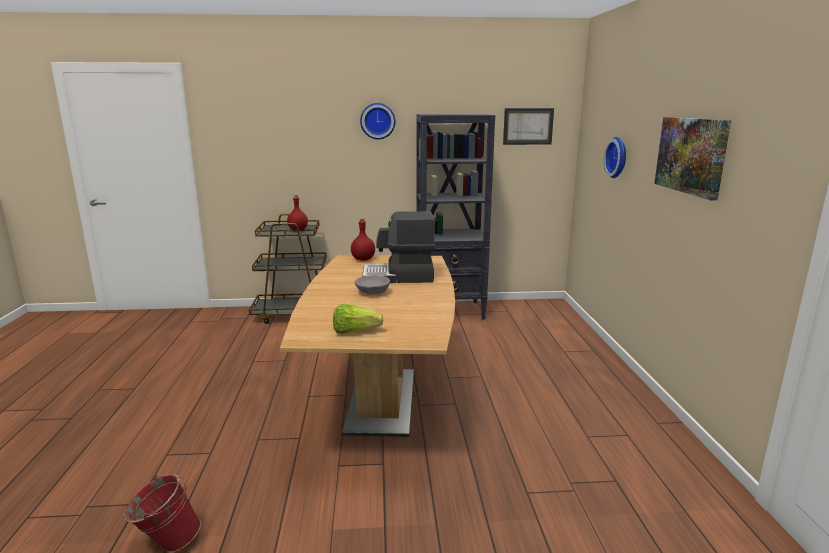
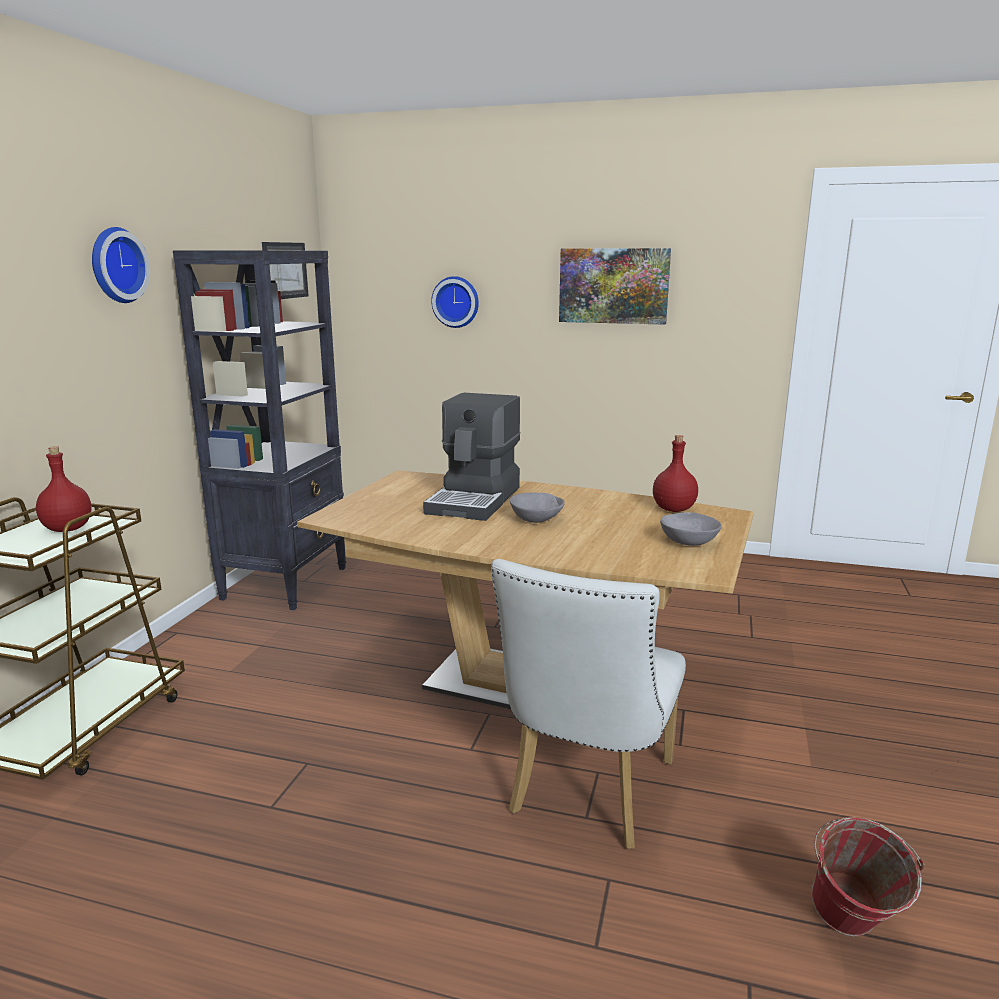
camera: 70 degrees left, 0 degrees up
lettuce [333,304,383,334] -> grey bowl [660,512,722,546]
red bottle [351,218,375,261] -> red bottle moved to [653,435,698,512]
none -> white chair [491,559,686,849]

